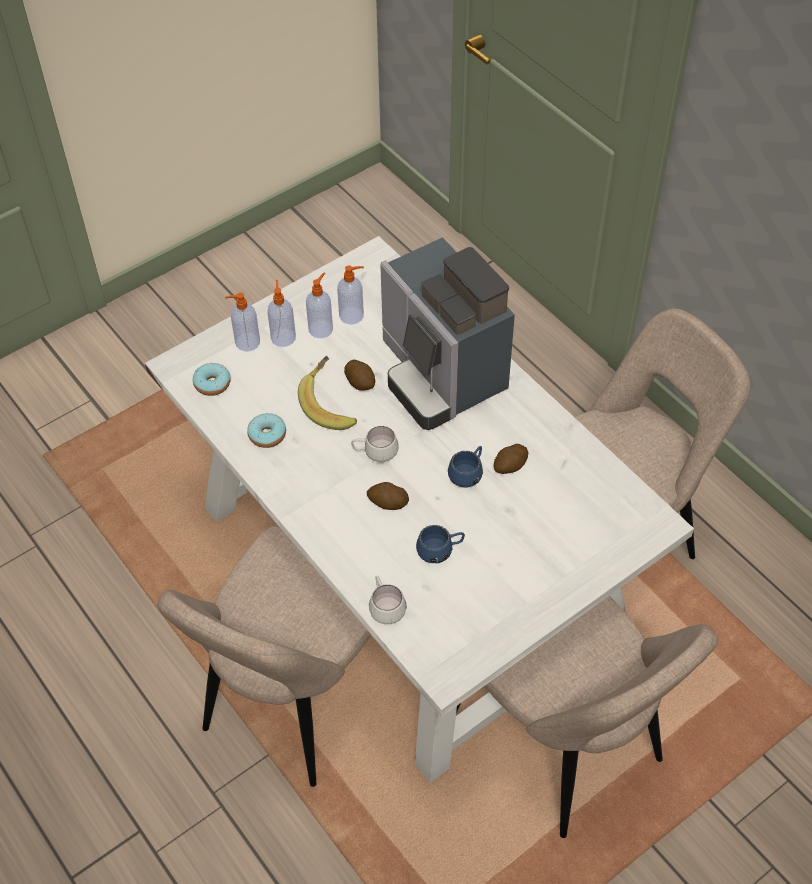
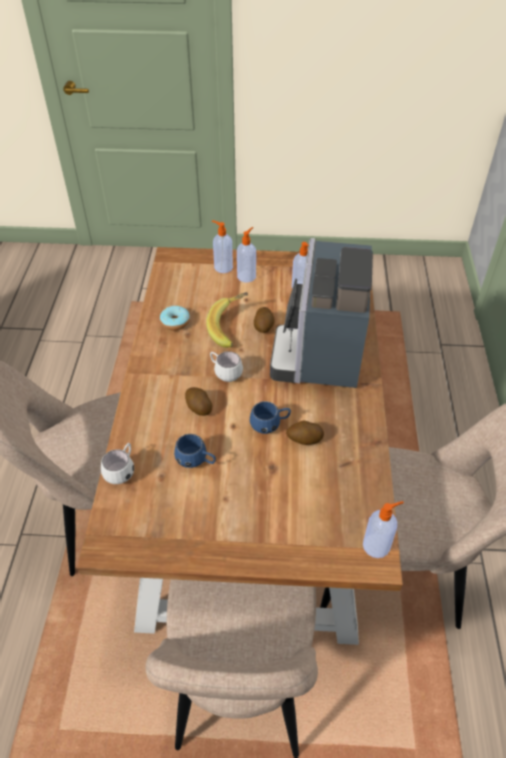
camera: 40 degrees right, 5 degrees down
white dining table [145,236,694,783] -> brown dining table [77,247,403,645]
donut [193,363,231,396] -> none
soap dispenser [306,273,333,338] -> soap dispenser moved to [363,501,404,558]

